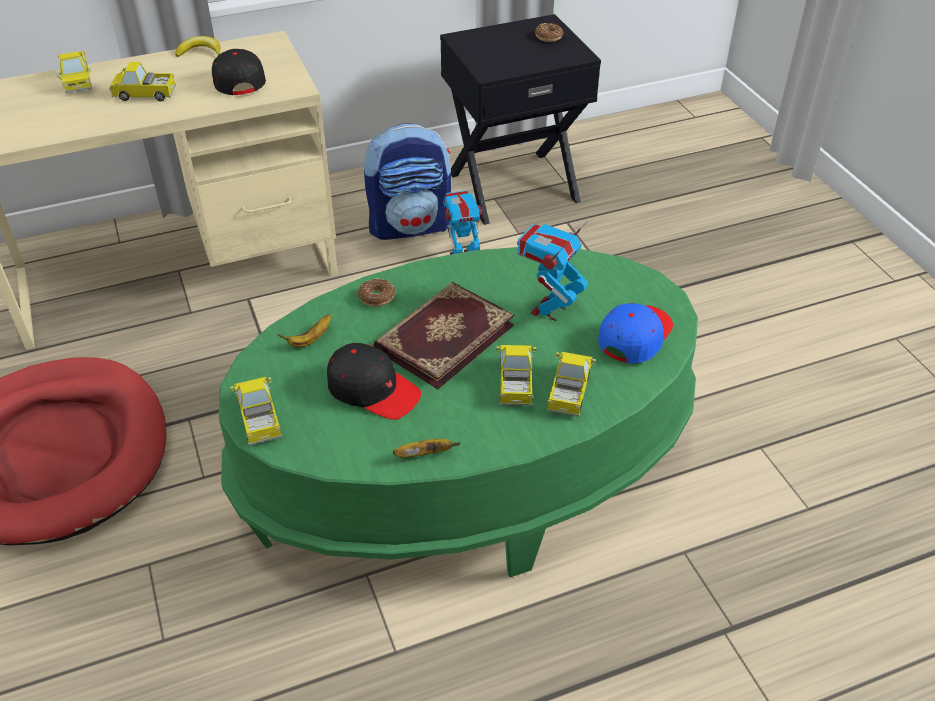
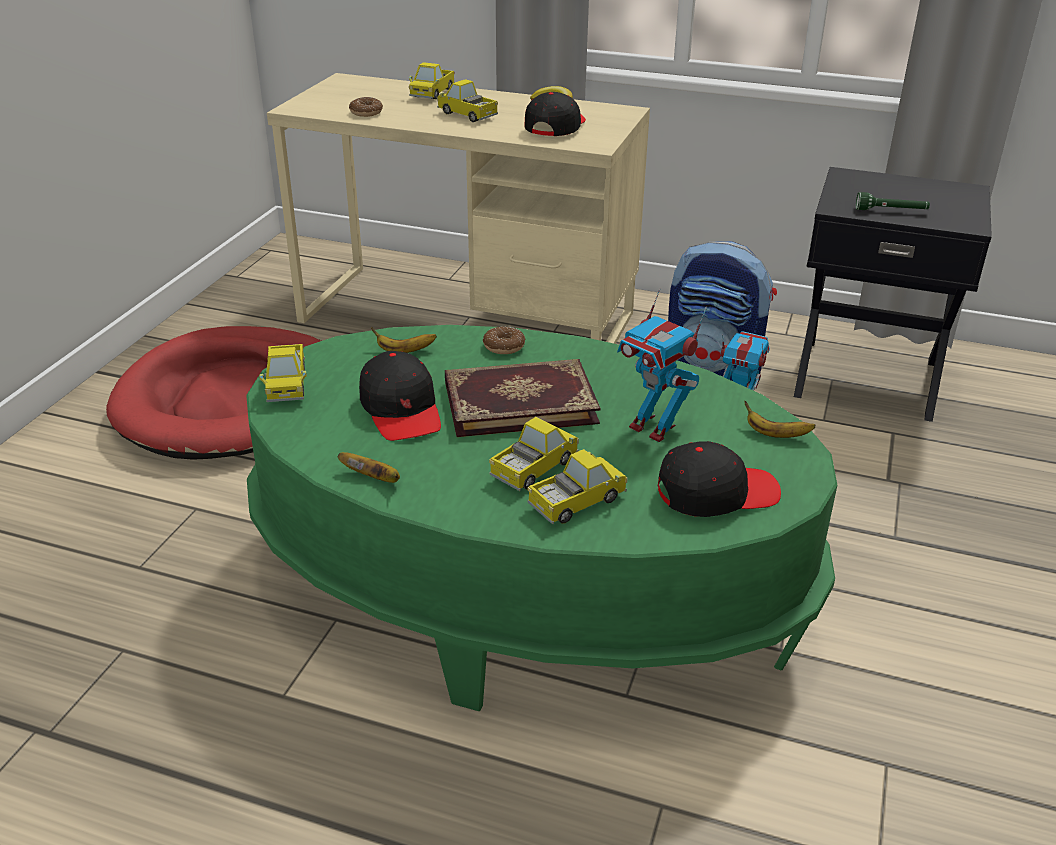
camera: 40 degrees right, 10 degrees down
toy truck [230,377,282,445] -> toy truck turned 150 degrees clockwise [260,344,307,402]
toy robot [517,220,588,321] -> toy robot turned 120 degrees counterclockwise [617,288,707,442]
donut [535,23,563,42] -> donut moved to [349,97,383,117]
blue cap [598,303,673,363] -> black cap [657,441,781,517]
none -> banana [744,401,815,438]
none -> green flashlight [856,192,930,210]

